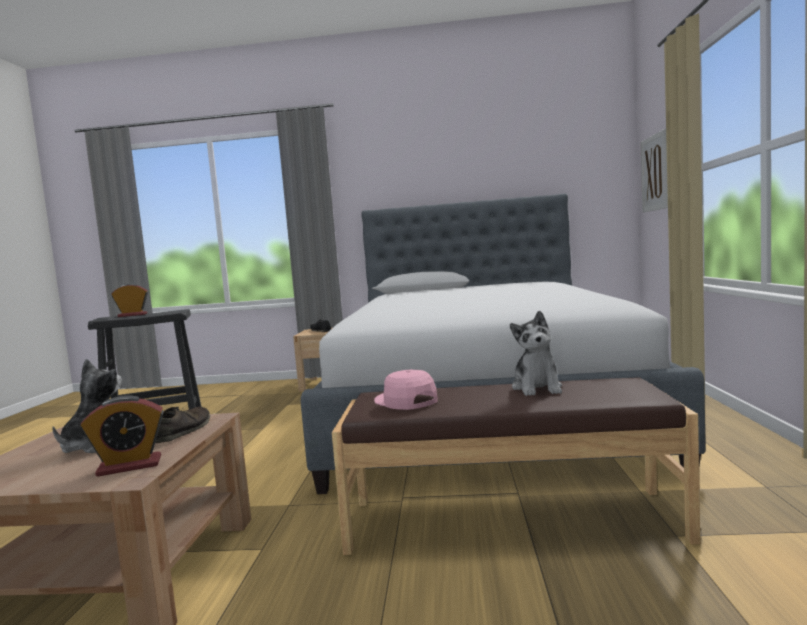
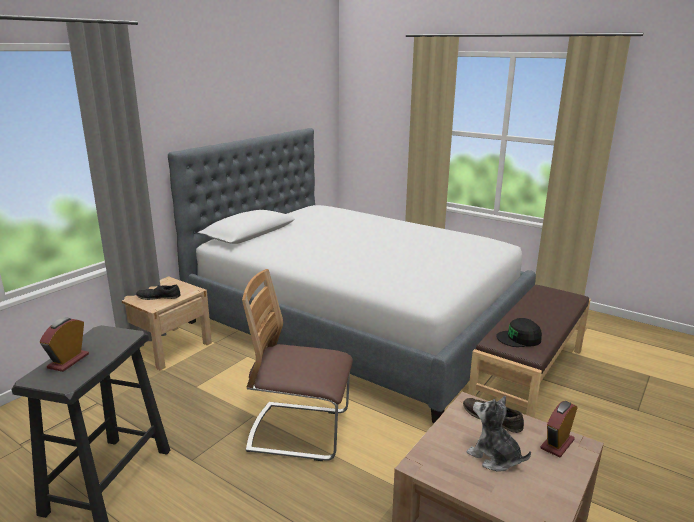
camera: 60 degrees left, 15 degrees up
alarm clock [81,396,164,477] -> alarm clock turned 150 degrees counterclockwise [540,401,577,458]
pink cap [374,370,438,410] -> black cap [496,318,542,347]
plush toy [510,311,562,396] -> none
picture [641,129,668,212] -> none
none -> chair [242,269,353,461]

